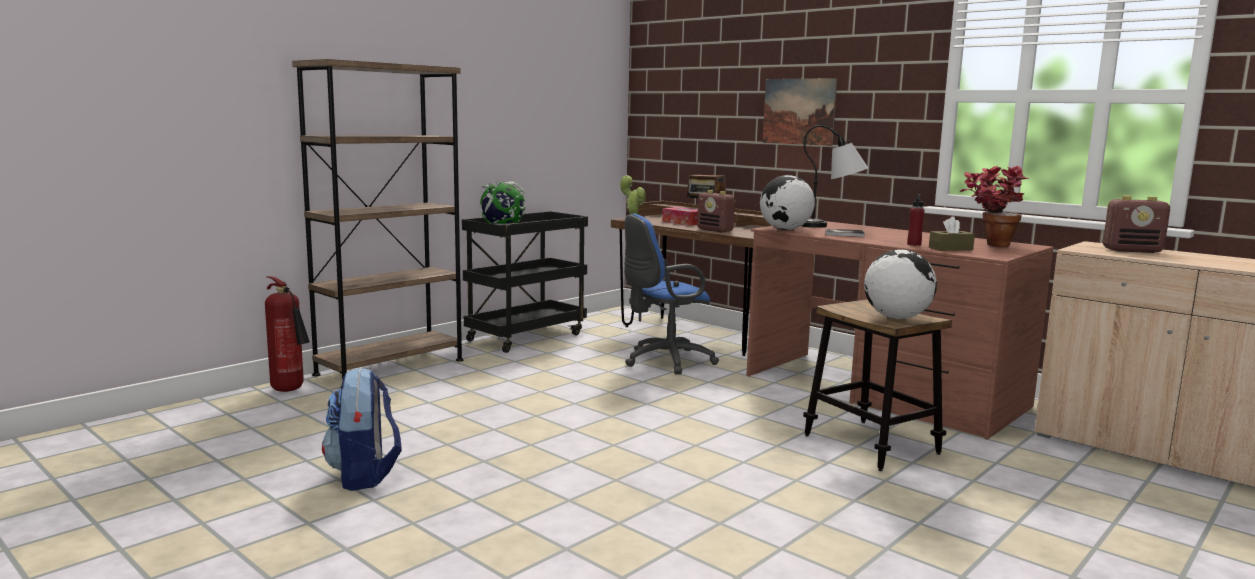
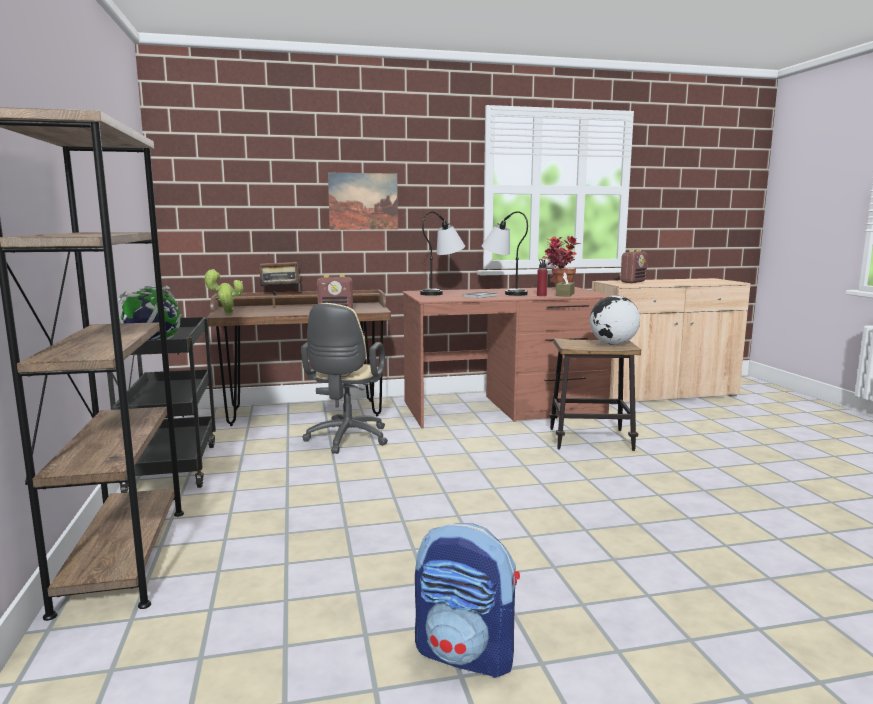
camera: 55 degrees left, 0 degrees up
fire extinguisher [265,276,310,392] -> none
blue office chair [624,214,719,374] -> beige office chair [301,303,388,454]
tissue box [662,207,698,226] -> none
globe [760,175,815,230] -> none
none -> table lamp [482,211,528,296]

